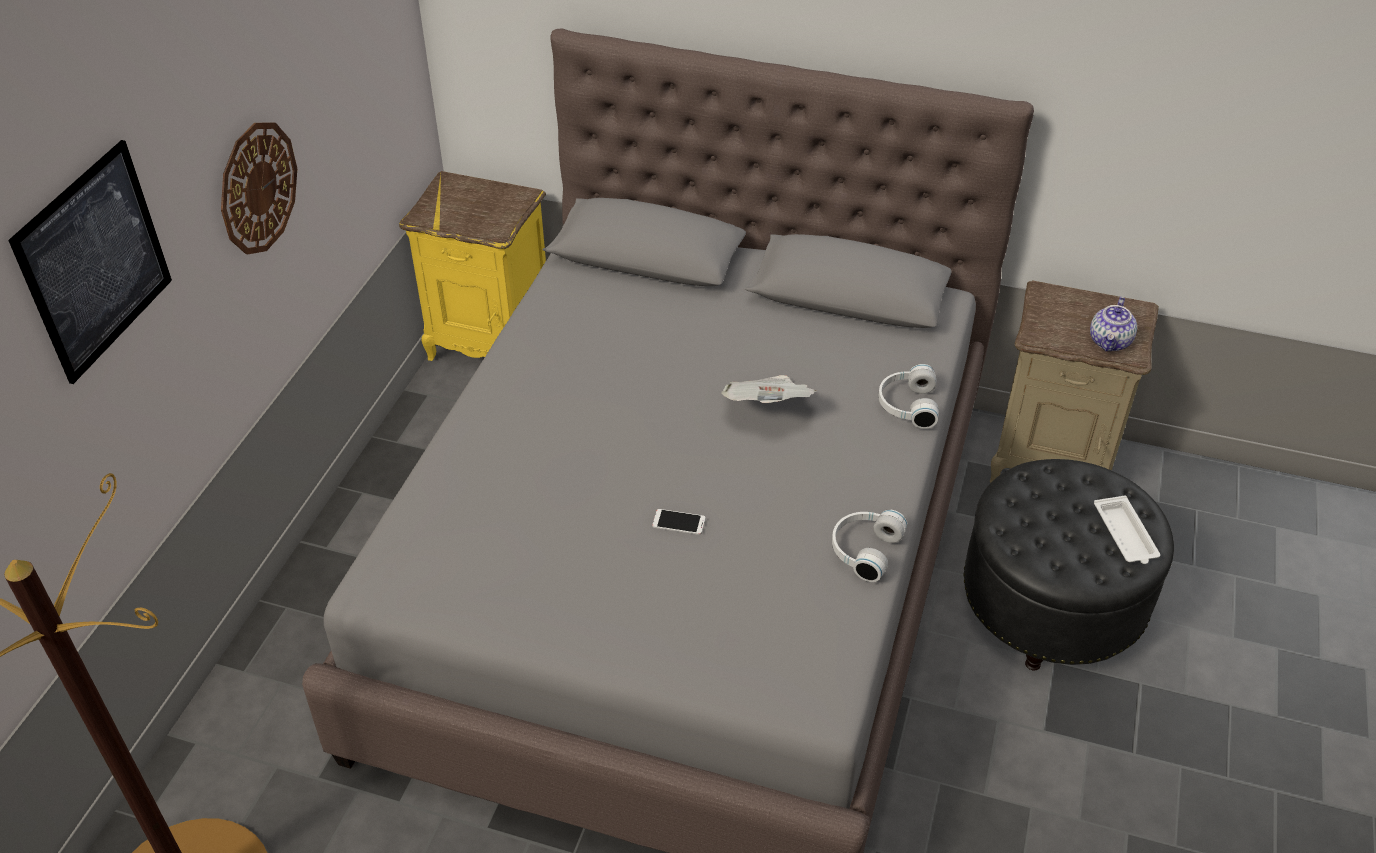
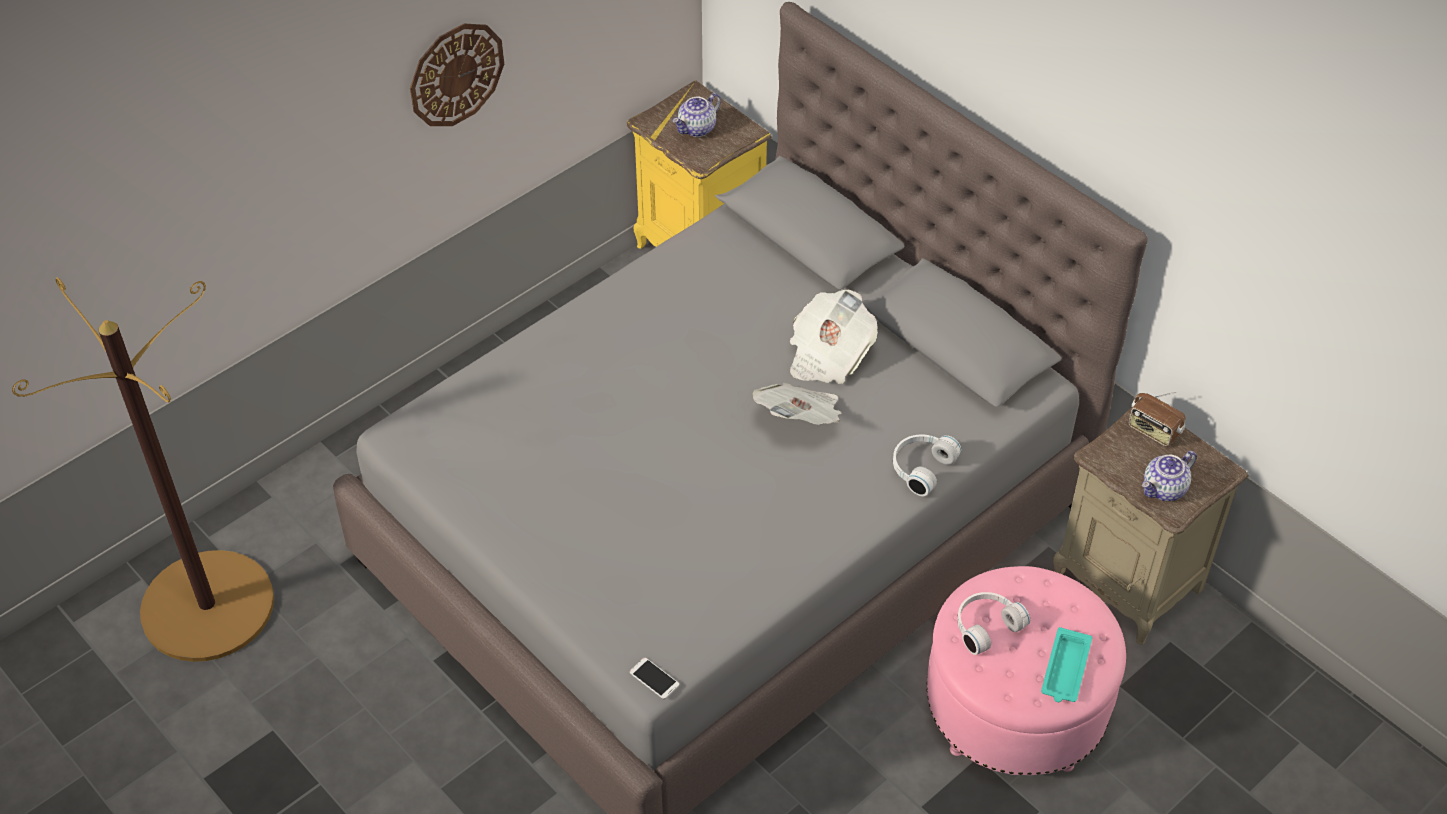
camera: 30 degrees right, 5 degrees up
picture [8,140,172,384] -> none
phone [652,509,706,535] -> phone moved to [630,658,679,699]
white headphones [832,510,907,582] -> white headphones moved to [957,592,1030,655]
black ottoman [963,459,1174,671] -> pink ottoman [926,566,1126,775]
white tray [1094,496,1160,564] -> turquoise tray [1041,627,1092,702]
none -> teapot [672,93,721,137]
none -> newspaper [790,290,878,384]
none -> radio [1128,392,1186,447]

